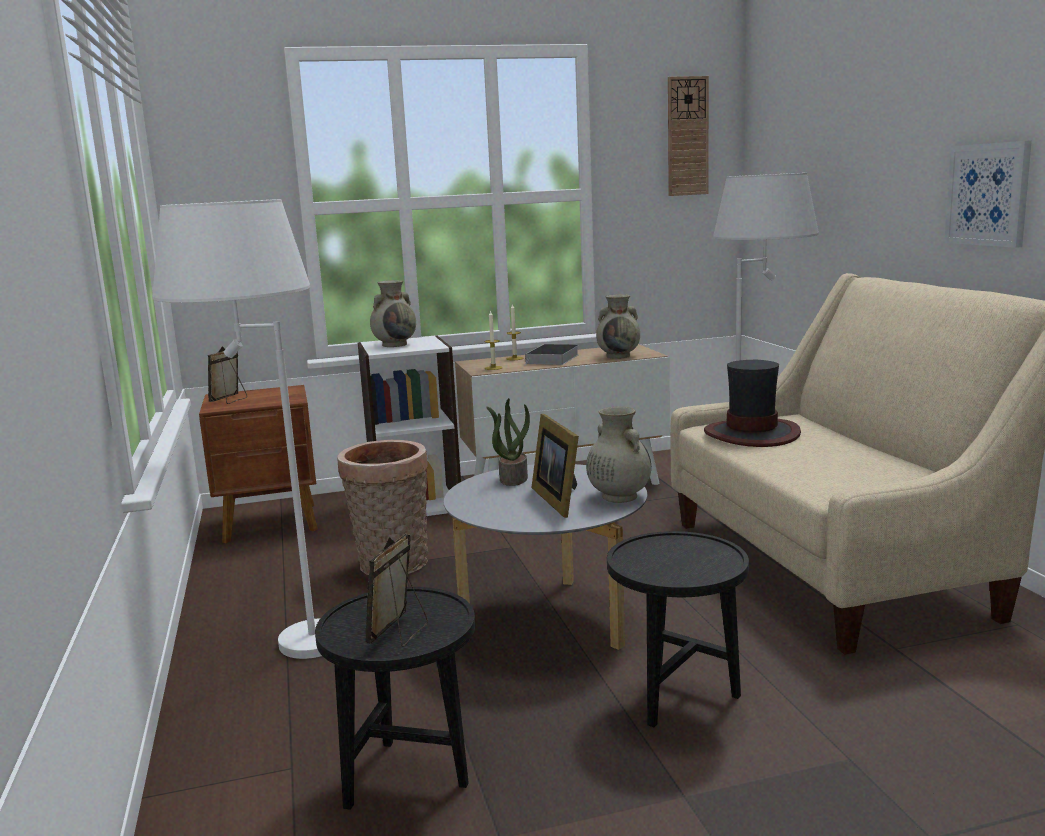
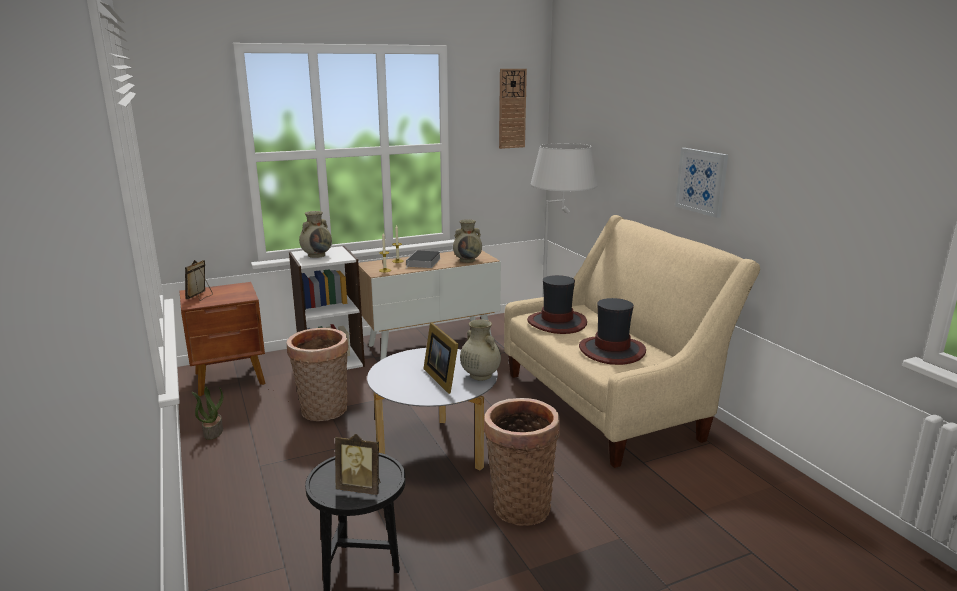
camera: 10 degrees left, 5 degrees up
white floor lamp [152,199,322,659] -> none
picture frame [365,534,428,647] -> picture frame turned 90 degrees counterclockwise [335,434,380,495]
potted plant [486,398,530,486] -> potted plant moved to [192,386,223,440]
black side table [607,531,749,727] -> basket [484,398,560,526]
none -> hat [579,298,646,365]

